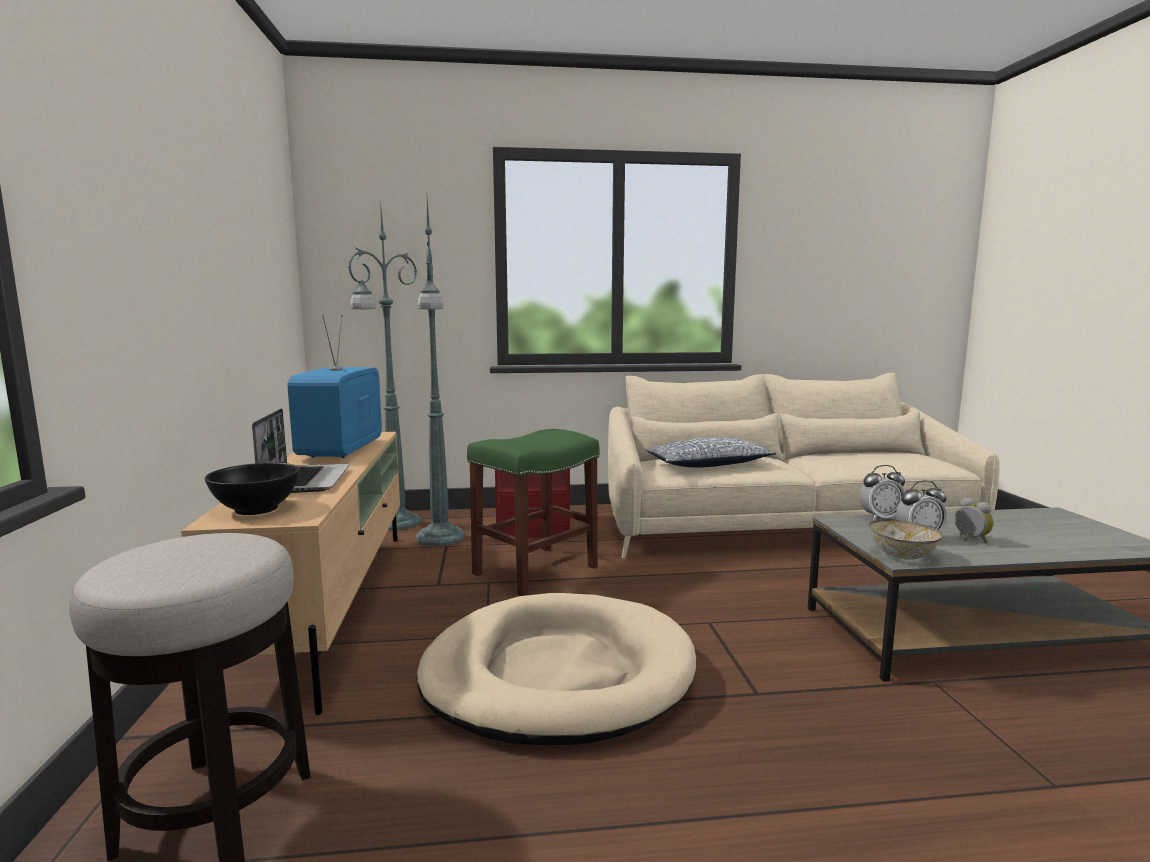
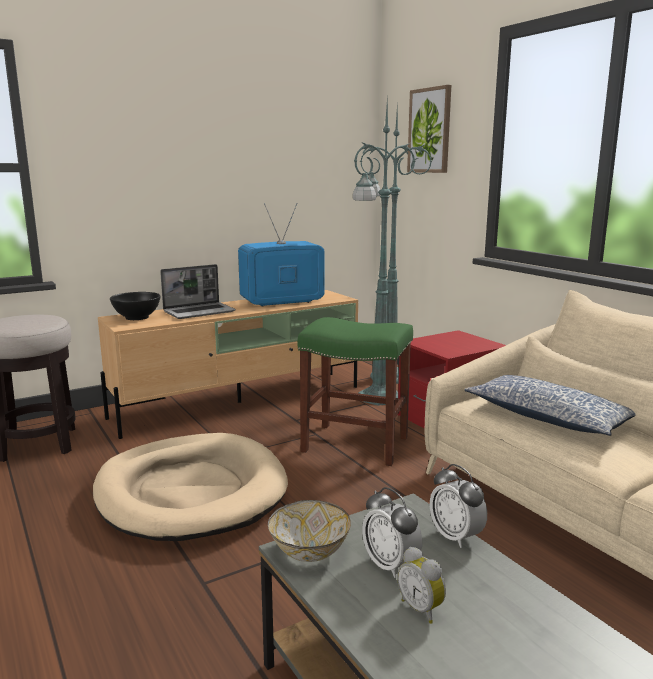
camera: 65 degrees right, 5 degrees up
alarm clock [955,497,994,543] -> alarm clock turned 105 degrees clockwise [397,547,446,624]
none -> picture [407,85,451,173]

